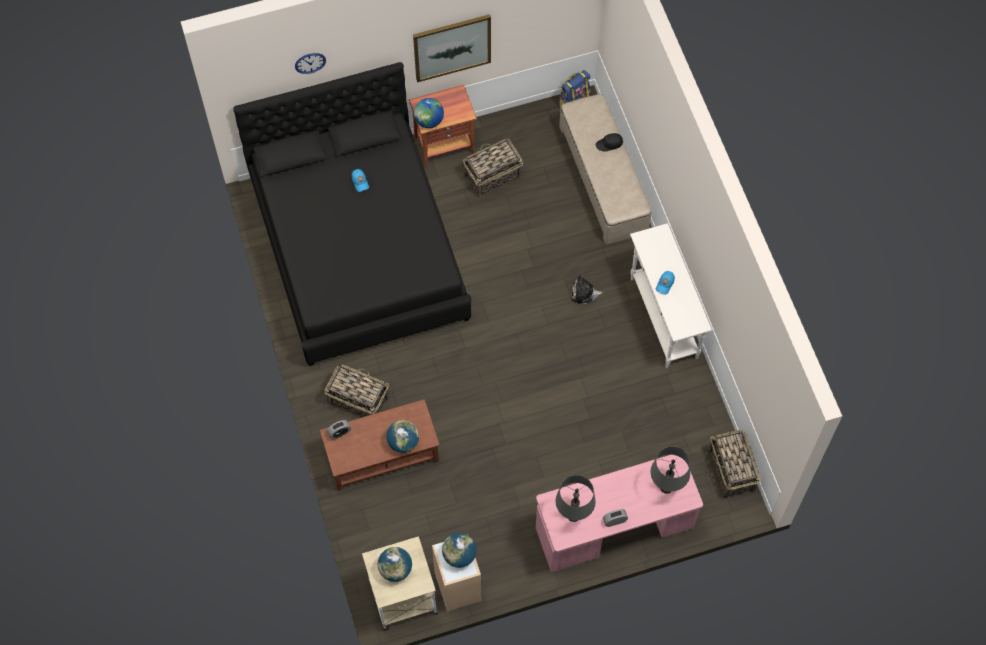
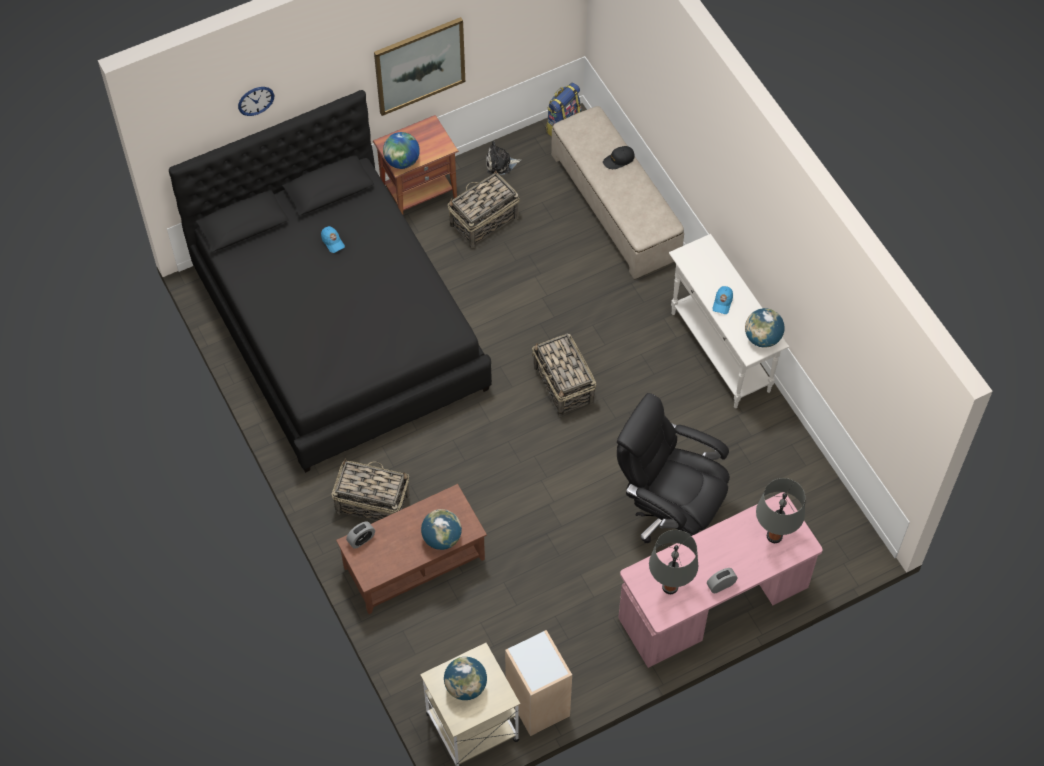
camera: 10 degrees left, 5 degrees down
globe [442,533,476,568] -> globe moved to [745,308,785,348]
plush toy [571,275,603,304] -> plush toy moved to [486,141,521,175]
basket [709,430,761,498] -> basket moved to [532,334,596,417]
none -> black office chair [617,393,730,543]

